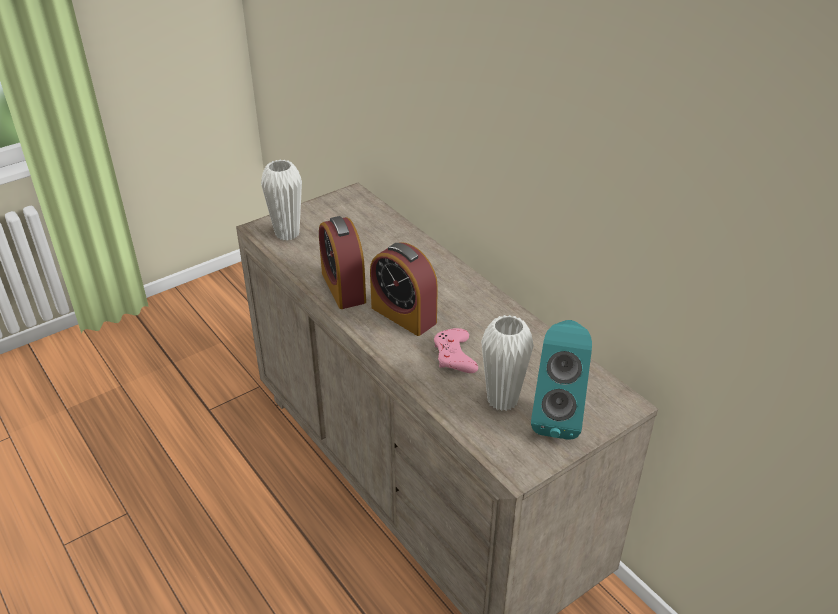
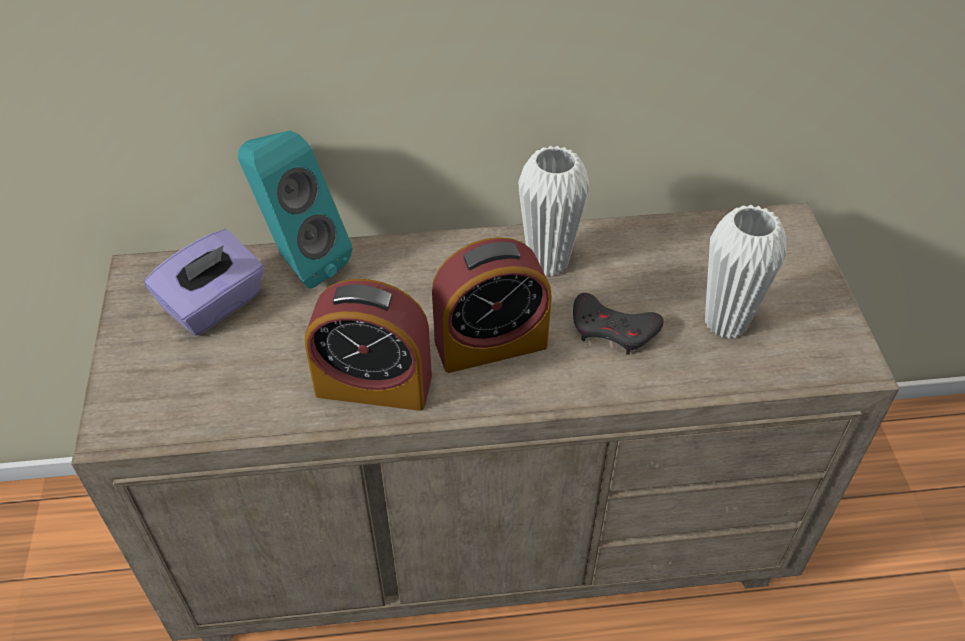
camera: 60 degrees left, 10 degrees up
white vase [261,160,302,240] -> white vase moved to [518,146,590,277]
pink game controller [434,328,478,373] -> grey game controller [573,293,664,355]
turquoise speaker [531,320,592,440] -> turquoise speaker moved to [238,130,352,289]
none -> purple tissue box [144,229,264,336]

